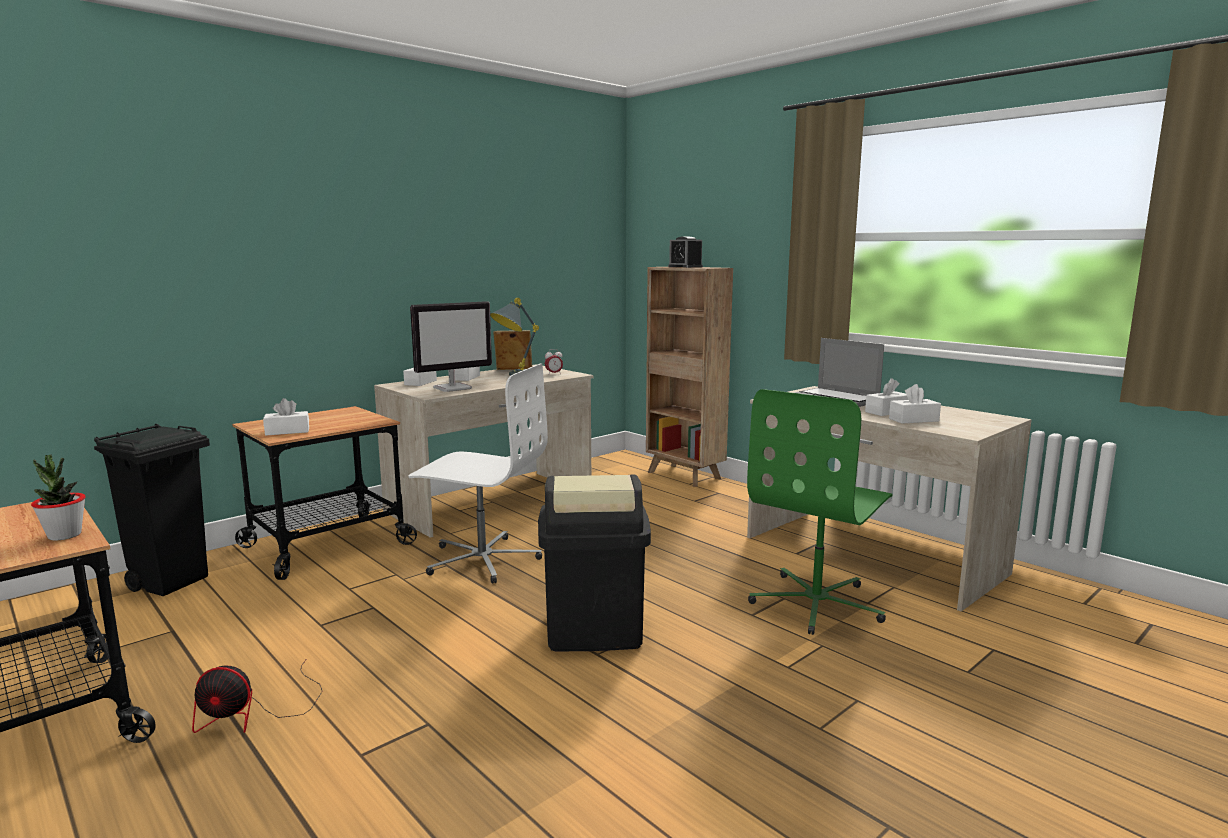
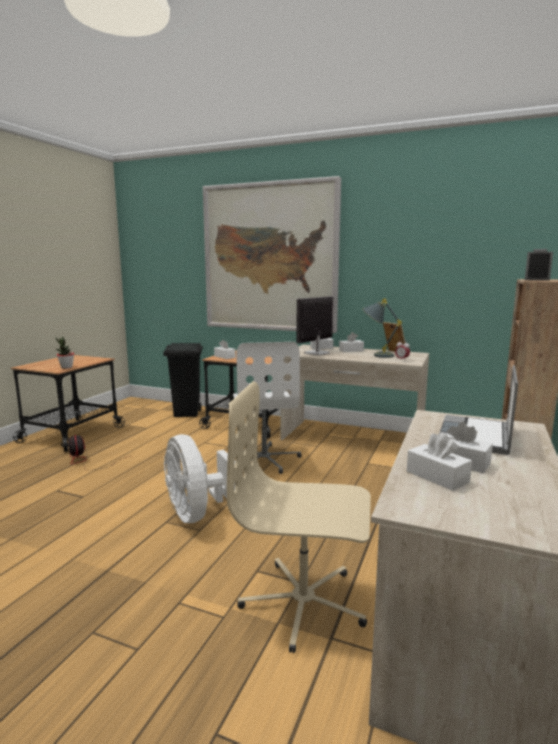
camera: 65 degrees right, 0 degrees up
monitor [410,301,492,392] -> monitor turned 105 degrees clockwise [296,296,333,356]
black trash can [538,474,651,651] -> white fan [164,434,236,523]
green office chair [747,389,893,635] -> beige office chair [227,381,371,653]
none -> picture [203,176,341,333]

